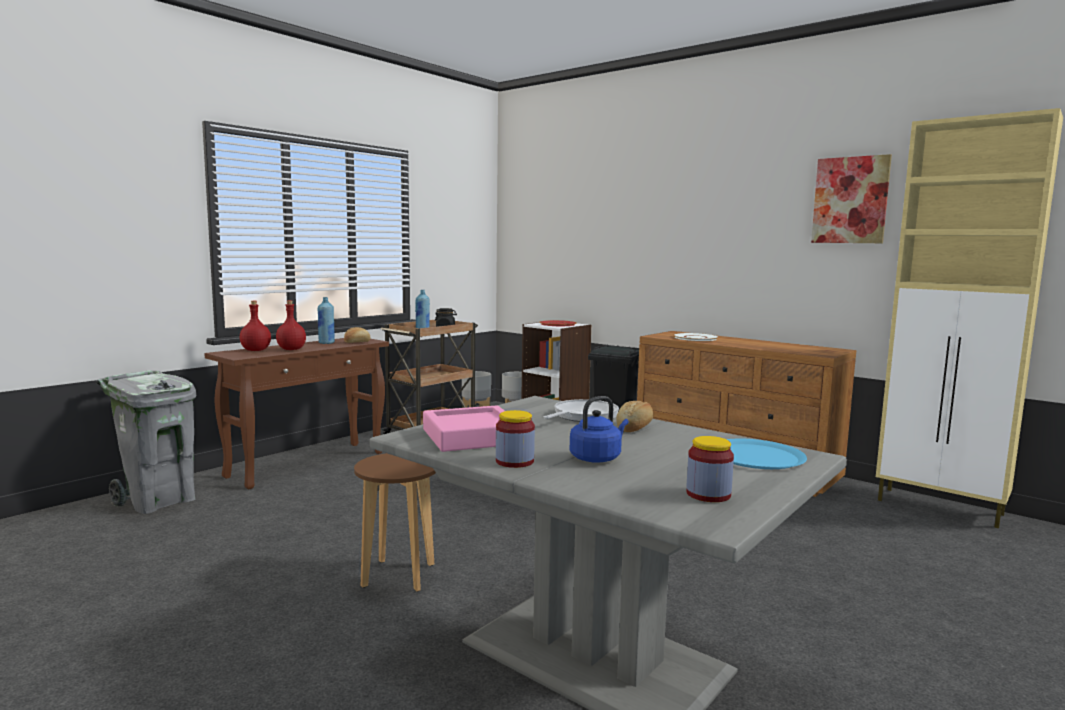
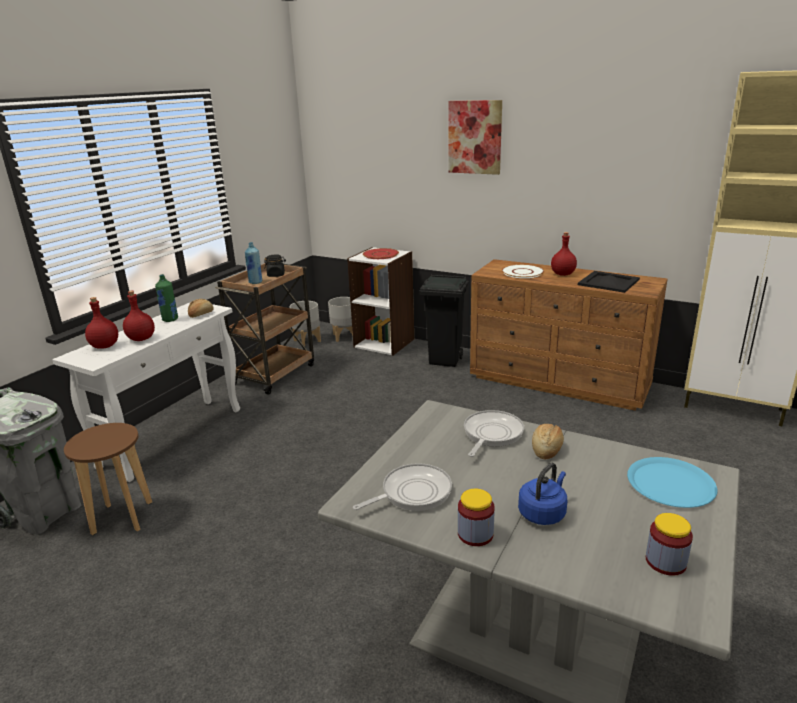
camera: 10 degrees left, 15 degrees up
brown console table [204,338,389,490] -> white console table [52,302,240,482]
blue bottle [318,297,335,344] -> green bottle [155,274,178,322]
brown stool [354,453,436,592] -> brown stool moved to [64,423,152,535]
pink tray [423,405,505,452] -> frying pan [353,463,452,511]
picture [811,154,892,243] -> picture moved to [448,100,502,175]
none -> red bottle [551,232,577,276]
none -> black tray [578,271,640,293]

